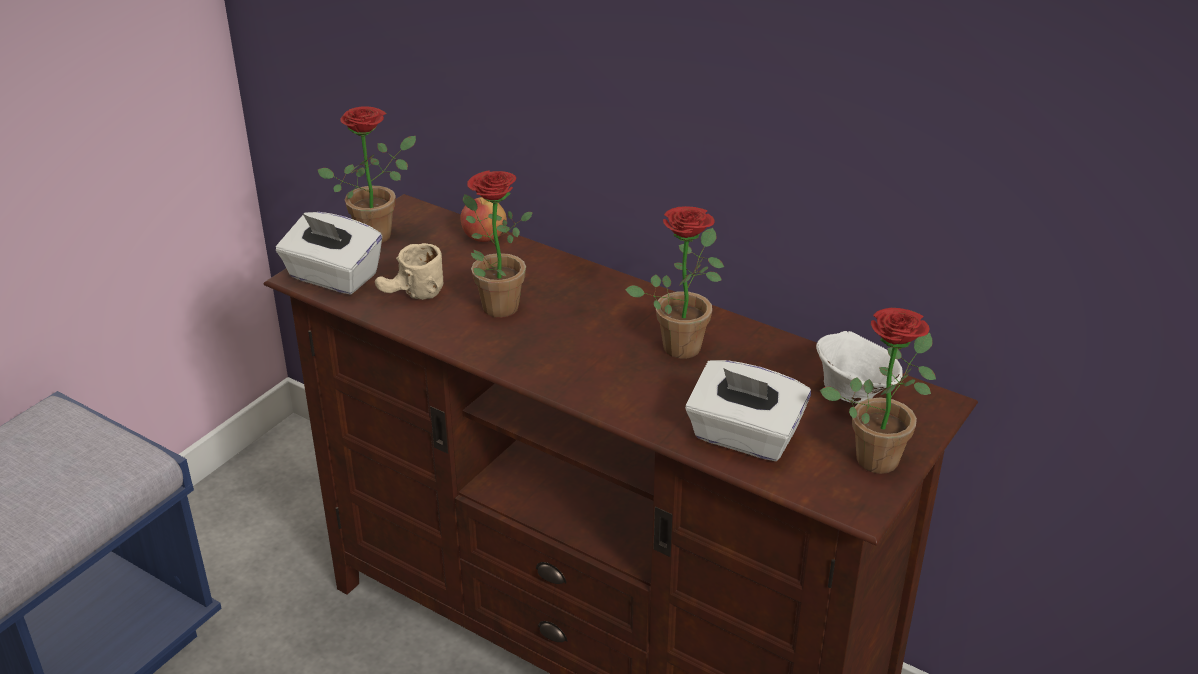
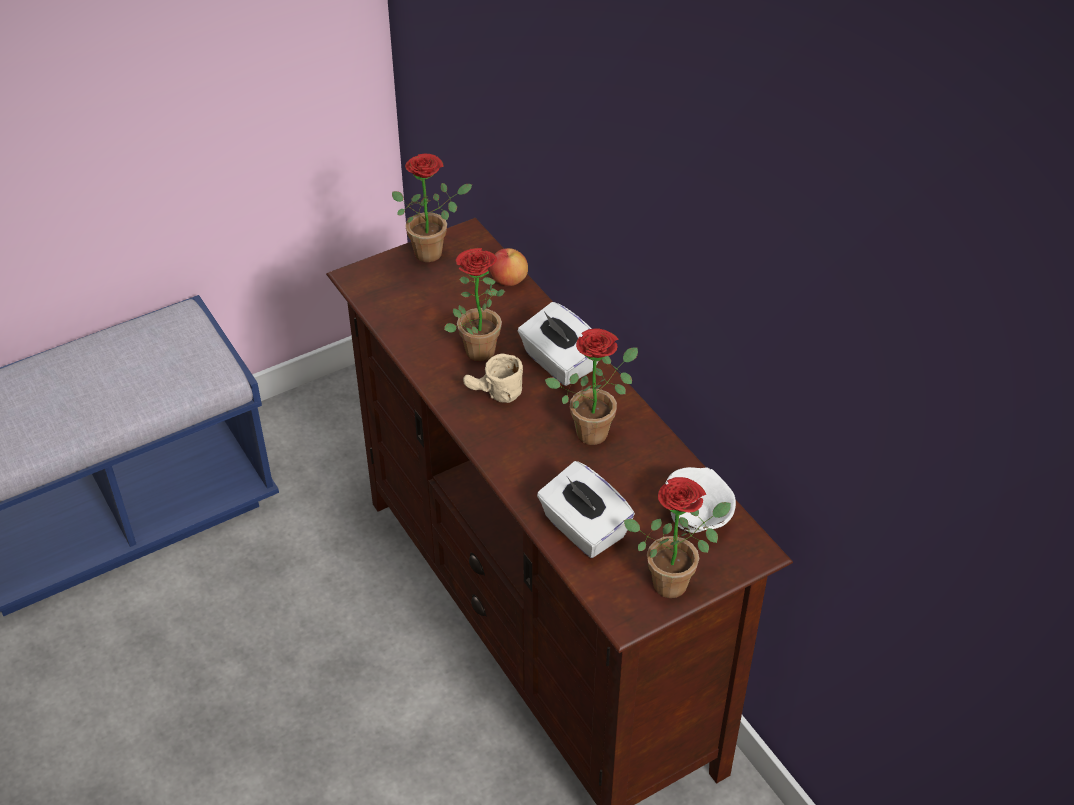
camera: 25 degrees right, 10 degrees up
white tissue box [276,212,382,294] -> white tissue box moved to [518,302,598,386]
beige mug [375,243,443,300] -> beige mug moved to [463,353,523,403]

